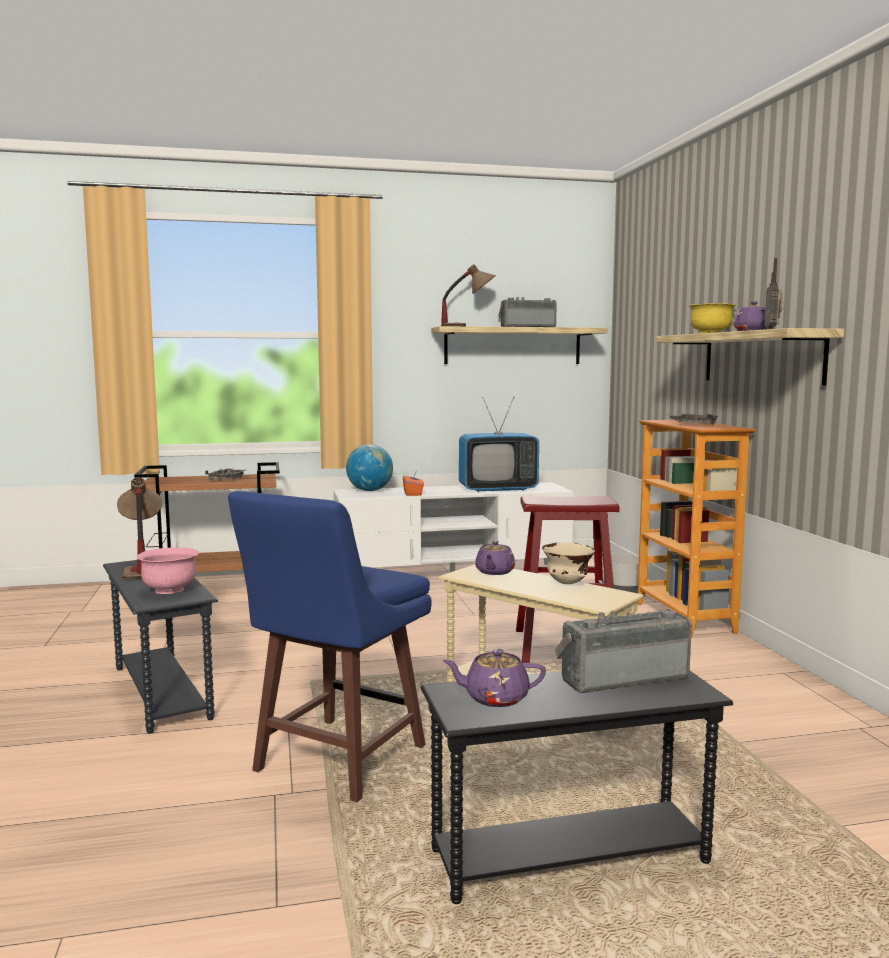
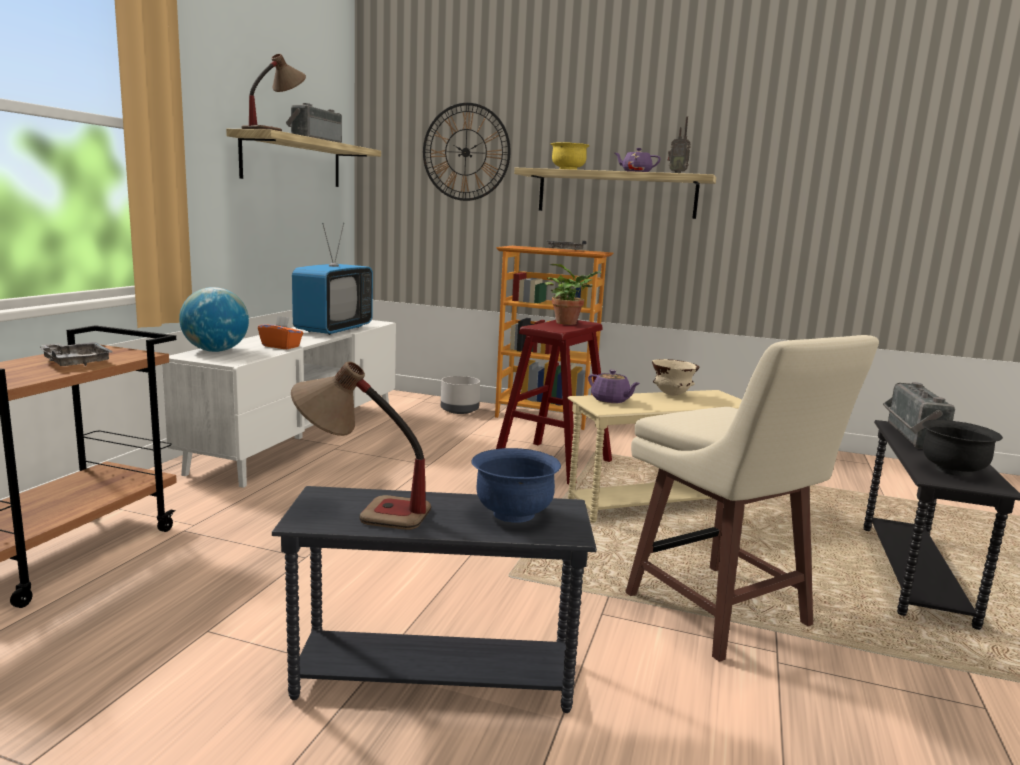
camera: 60 degrees left, 5 degrees up
pink bowl [137,547,199,594] -> blue bowl [471,448,561,523]
blue stool [228,491,432,802] -> beige stool [625,335,879,662]
purple teapot [442,649,546,707] -> black bowl [922,420,1003,477]
none -> wall clock [423,103,511,201]
none -> potted plant [545,264,602,325]

